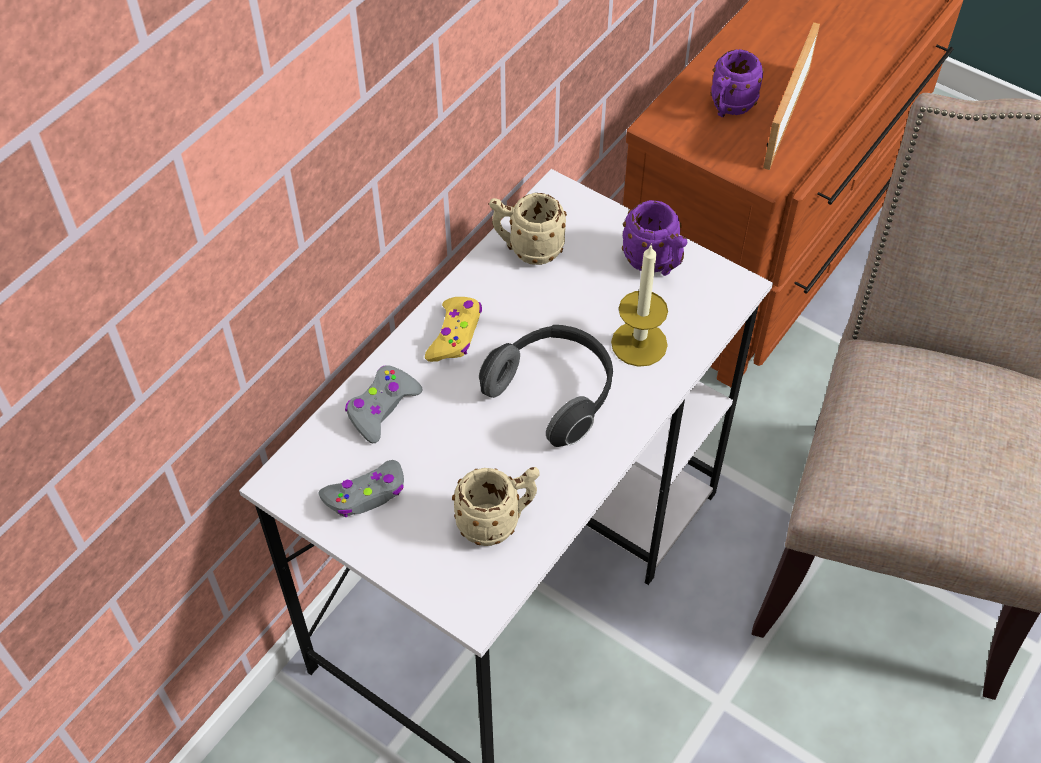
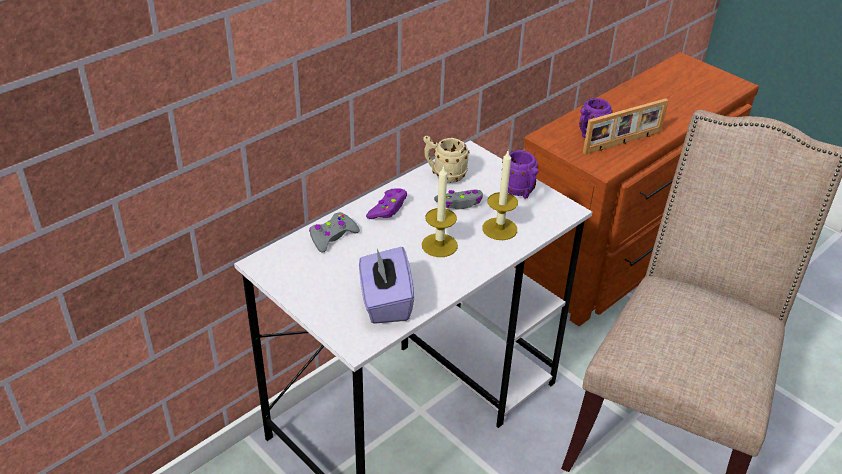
camera: 10 degrees right, 15 degrees down
grey game controller [319,460,404,517] -> grey game controller moved to [434,190,483,209]
yellow game controller [425,297,482,362] -> purple game controller [366,188,407,219]
beige mug [452,467,540,546] -> purple tissue box [359,247,414,324]
headphones [479,325,613,447] -> candle [422,165,458,257]
picture frame [763,22,820,170] -> picture frame turned 150 degrees counterclockwise [583,98,668,155]

